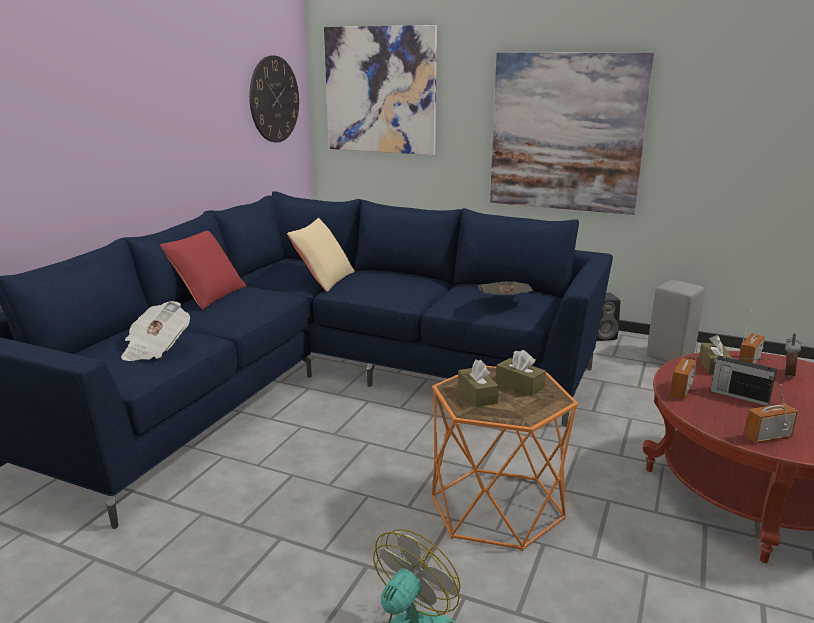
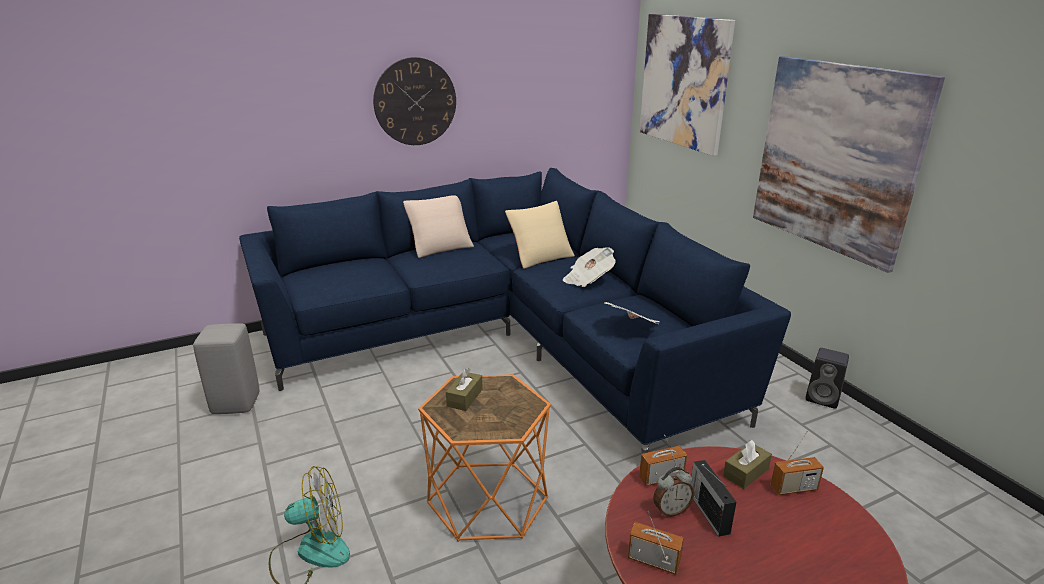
camera: 40 degrees right, 5 degrees up
newspaper [121,301,190,361] -> newspaper moved to [563,247,616,287]
red pillow [160,231,246,309] -> beige pillow [403,195,474,258]
wall clock [249,55,299,142] -> wall clock moved to [373,57,456,145]
brown tissue box [496,350,546,396] -> none
grey stool [647,280,705,362] -> grey stool moved to [193,323,260,414]
alarm clock [785,333,802,379] -> alarm clock moved to [653,467,694,517]

